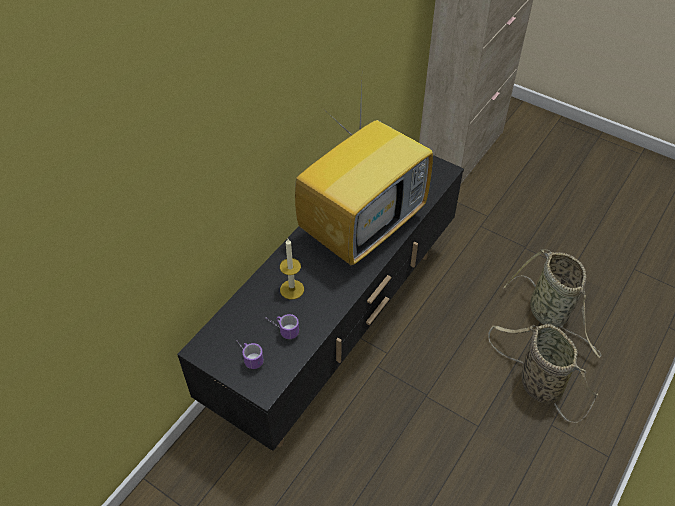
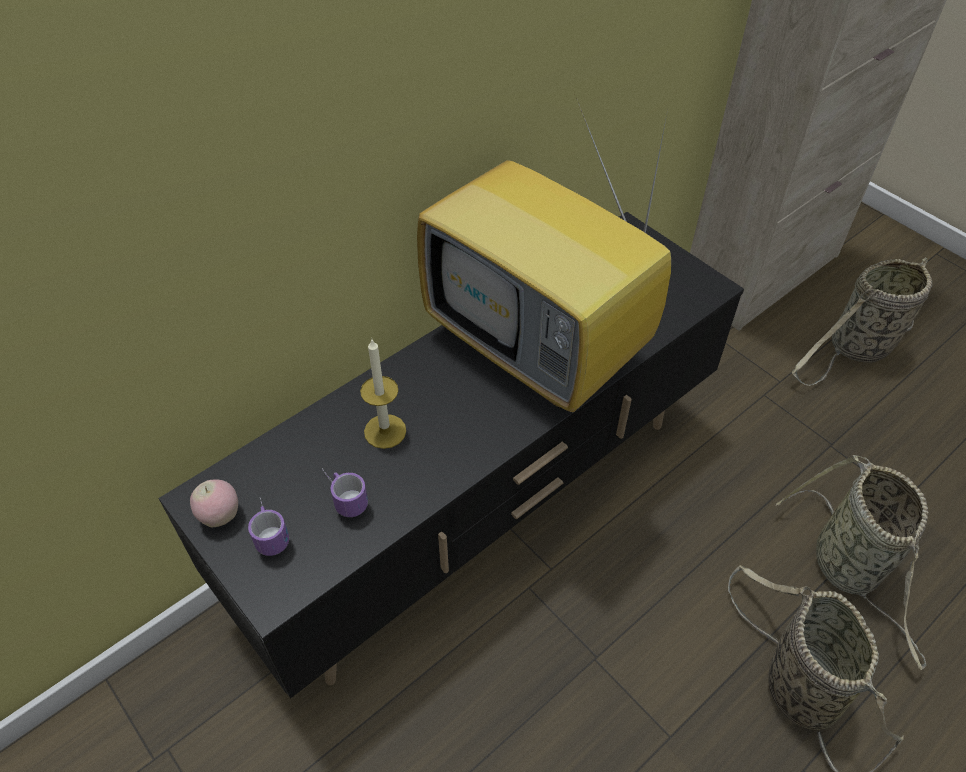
camera: 15 degrees right, 0 degrees up
television [295,83,433,265] -> television turned 75 degrees clockwise [417,98,671,413]
none -> apple [190,479,238,527]
none -> basket [792,257,932,386]

